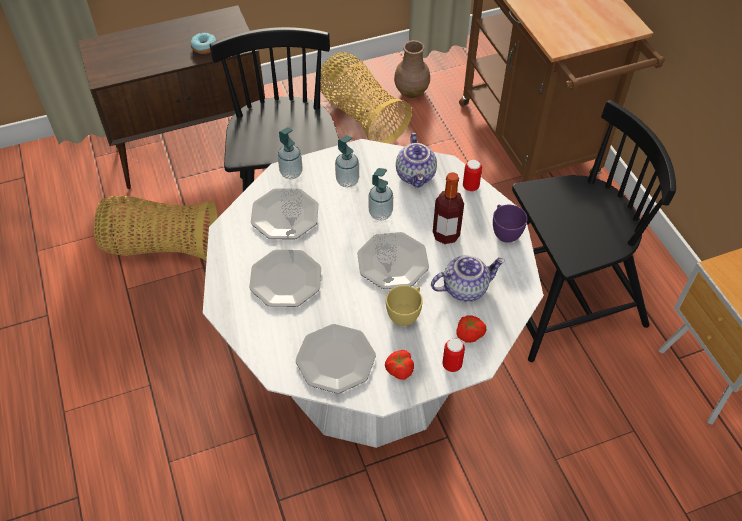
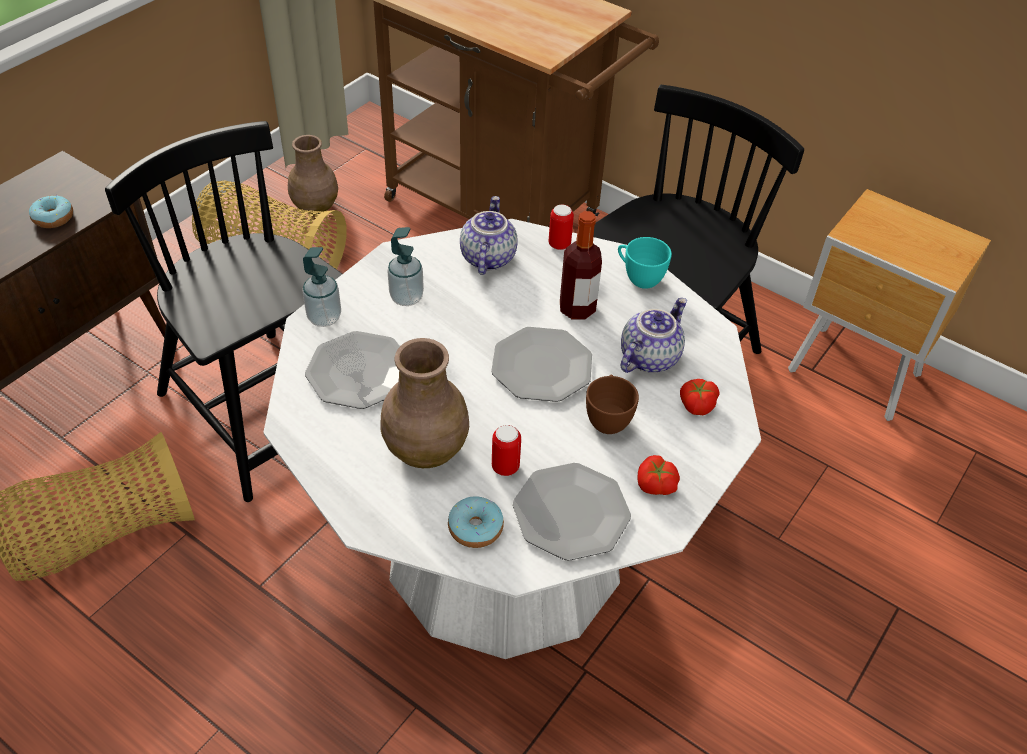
camera: 35 degrees left, 5 degrees down
plate [249,250,321,307] -> brown vase [380,338,469,468]
soap dispenser [369,168,393,221] -> none
yellow cup [386,285,423,326] -> brown cup [586,374,639,434]
teapot [396,133,437,188] -> teapot turned 135 degrees counterclockwise [460,196,518,275]
can [442,339,465,372] -> can moved to [492,425,521,476]
purple cup [493,204,528,243] -> turquoise cup [618,237,672,289]
none -> donut [448,496,504,548]

